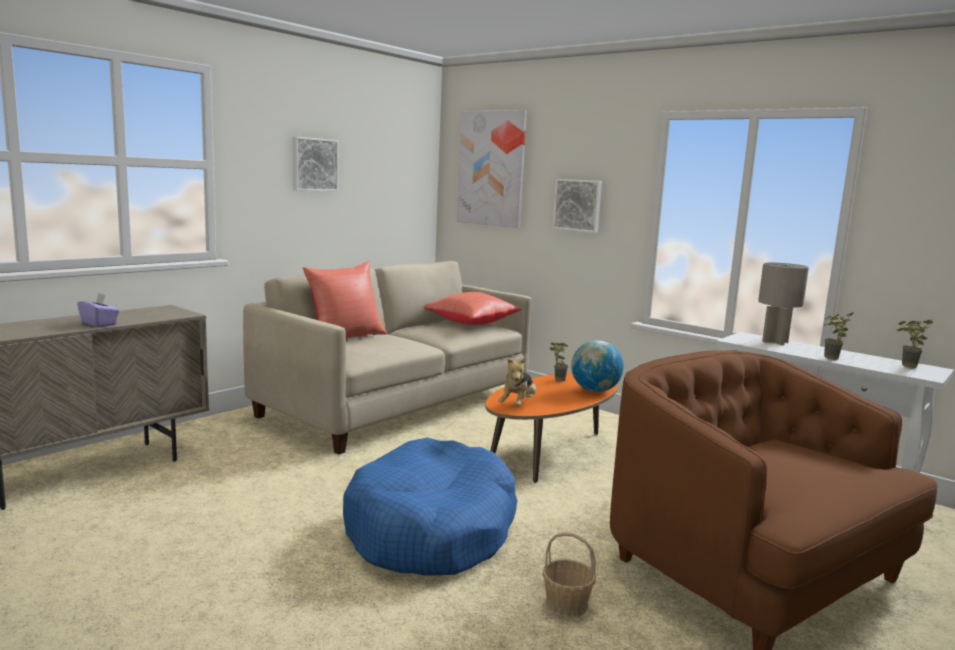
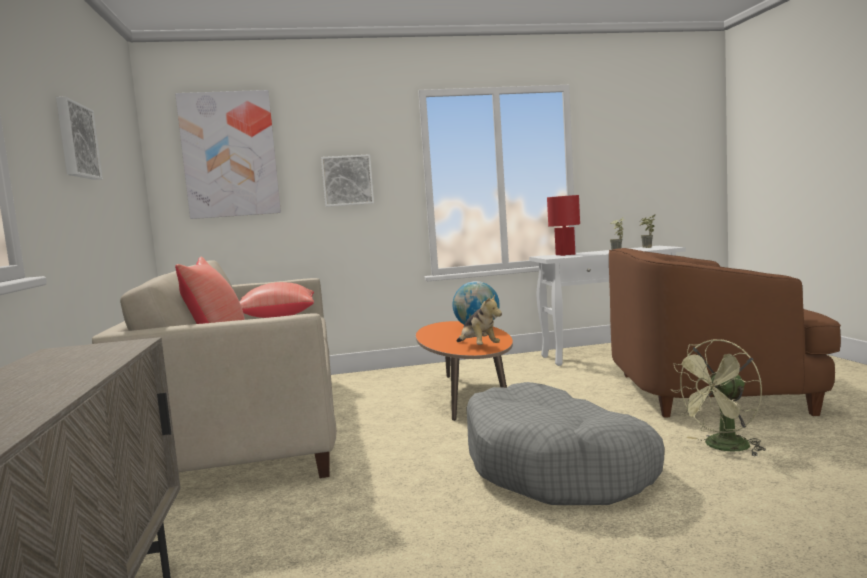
camera: 50 degrees left, 5 degrees down
purple tissue box [77,293,120,327] -> none
blue dog bed [343,437,518,576] -> grey dog bed [466,382,664,505]
basket [542,532,596,618] -> green fan [670,339,766,457]
potted plant [550,343,568,381] -> none
grey table lamp [758,262,809,345] -> red table lamp [547,195,580,256]

